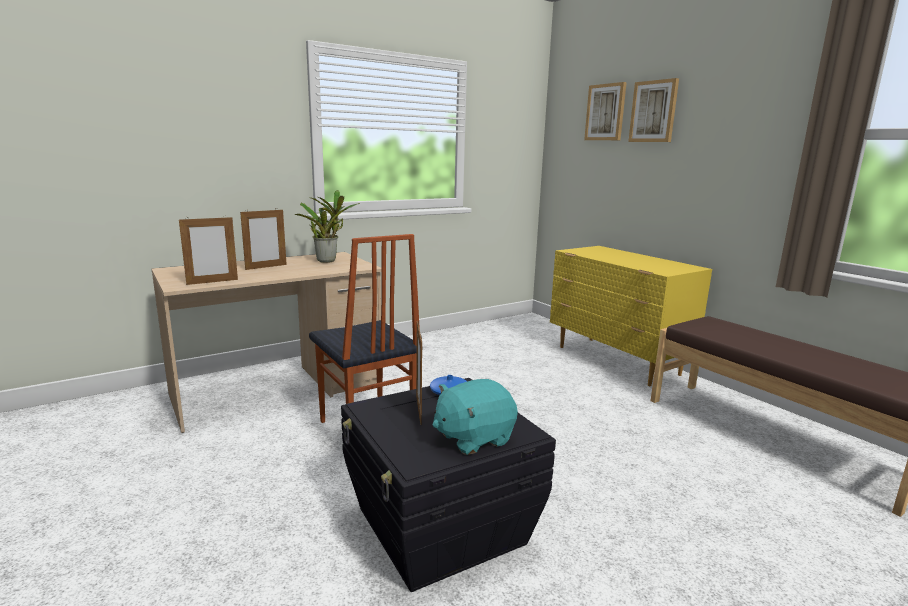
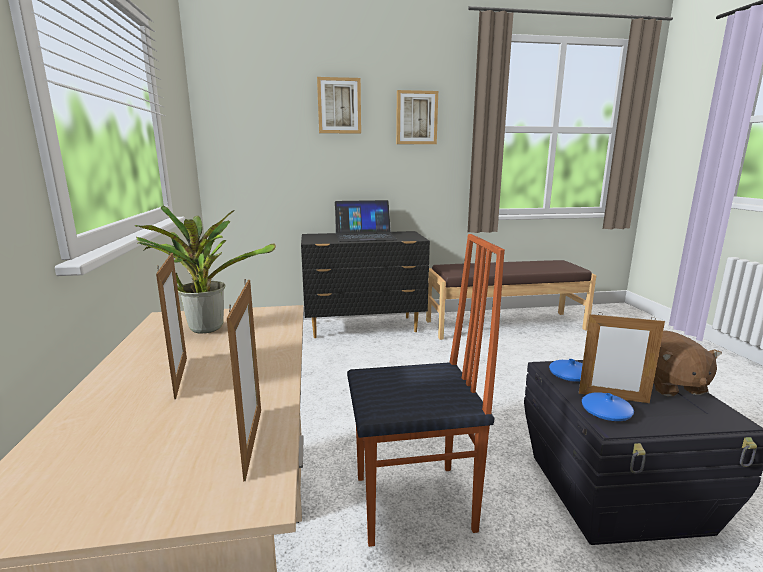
camera: 65 degrees left, 0 degrees up
turquoise plush toy [433,379,518,455] -> brown plush toy [653,330,722,396]
yellow dresser [550,246,712,386] -> black dresser [301,231,430,338]
picture [584,82,627,140] -> picture moved to [396,90,438,144]
none -> laptop [335,200,397,242]
none -> blue vase [582,392,634,421]

